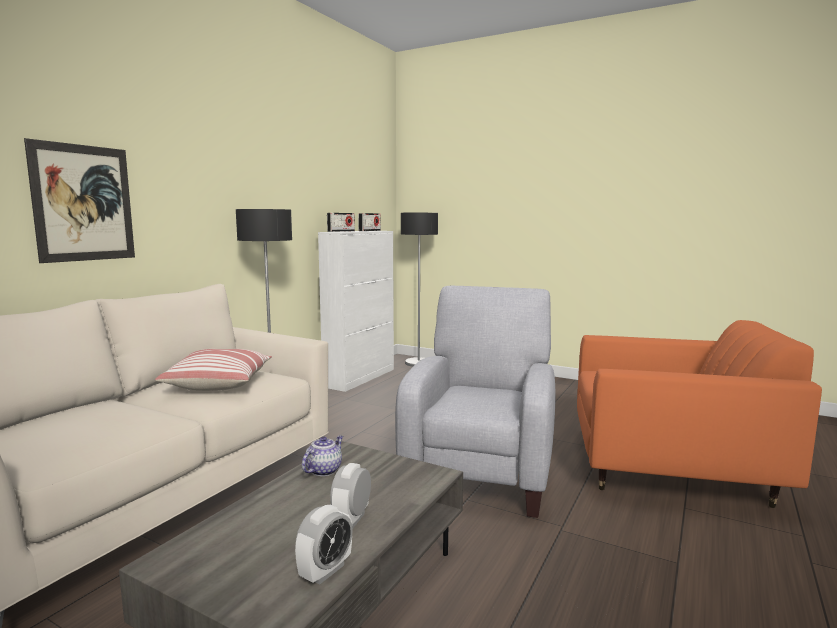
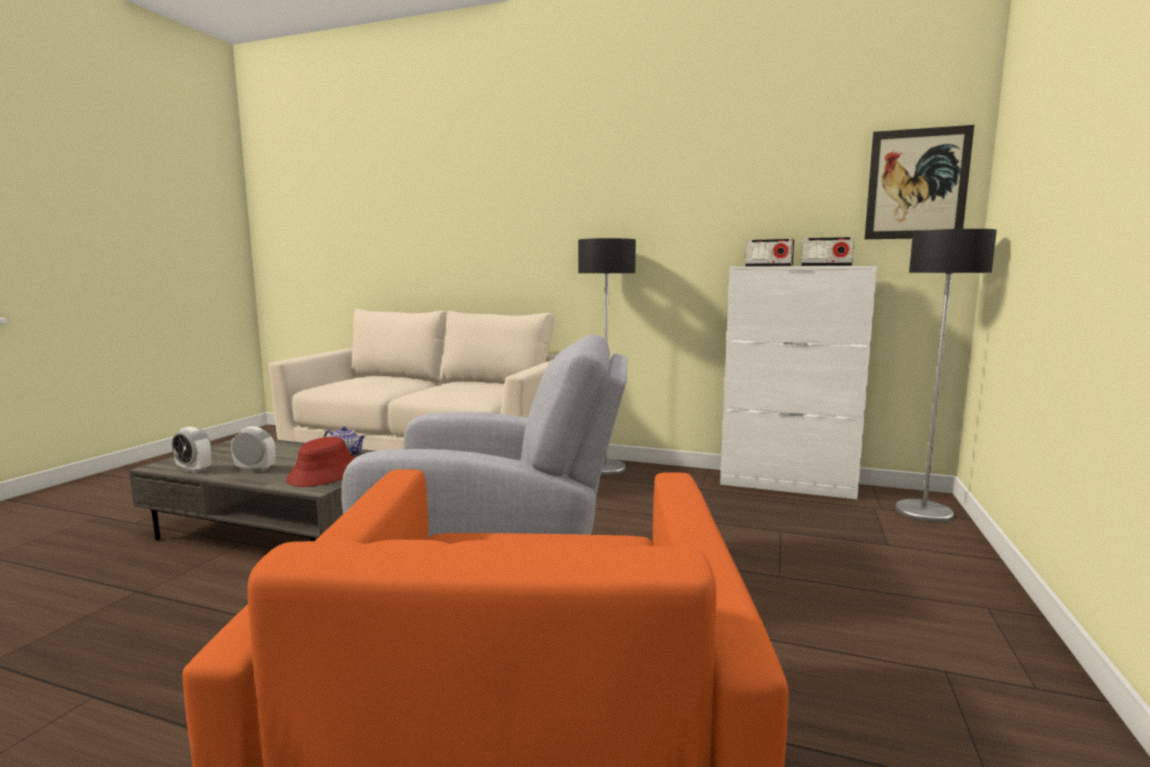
camera: 80 degrees right, 0 degrees up
picture [24,138,135,263] -> picture moved to [864,125,974,239]
pillow [155,349,272,391] -> none
none -> red hat [286,437,355,487]

